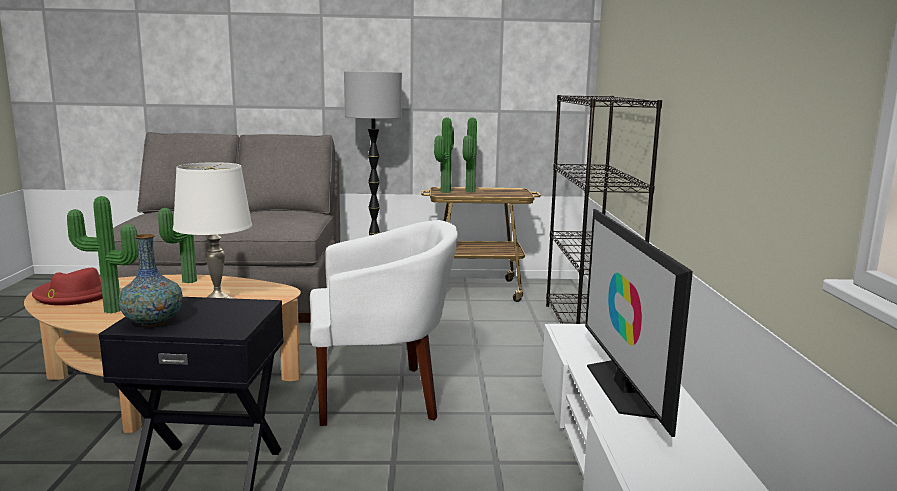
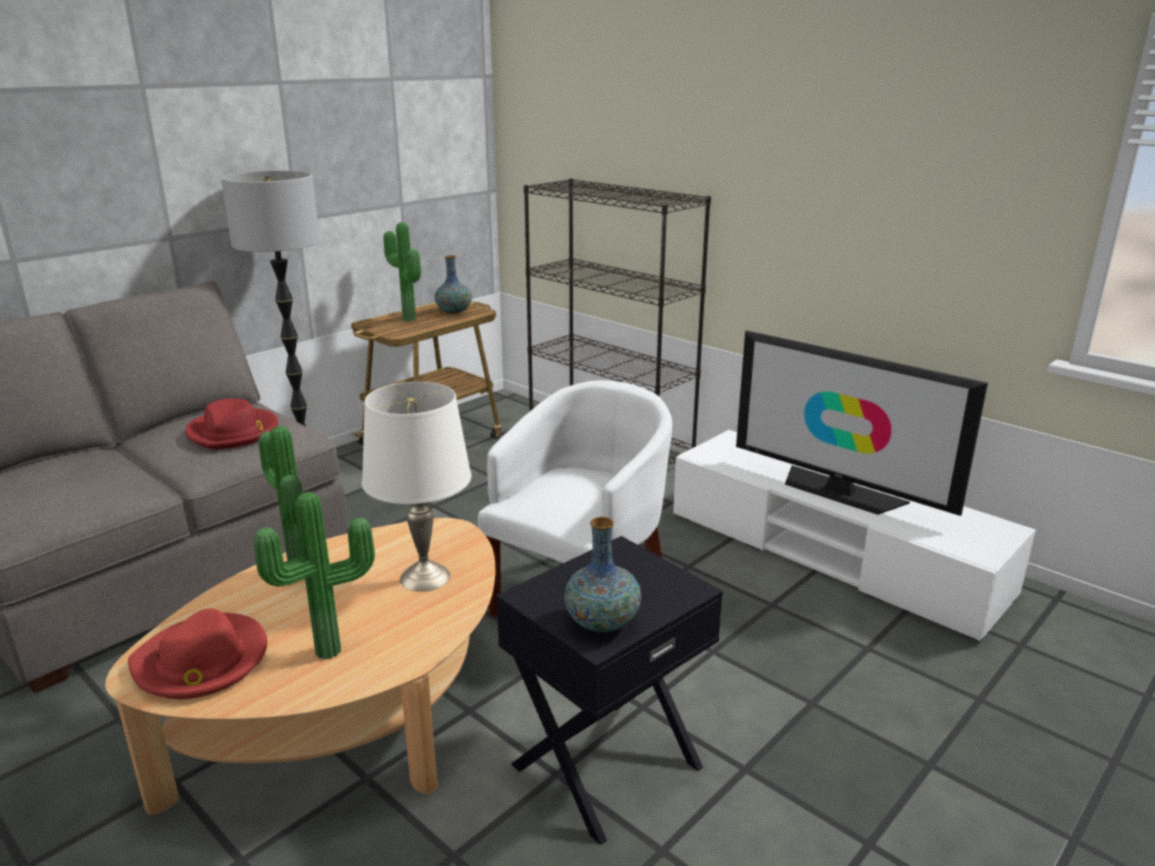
camera: 45 degrees left, 10 degrees up
potted plant [434,117,454,193] -> none
none -> red hat [185,399,278,450]
none -> vase [435,255,472,314]

